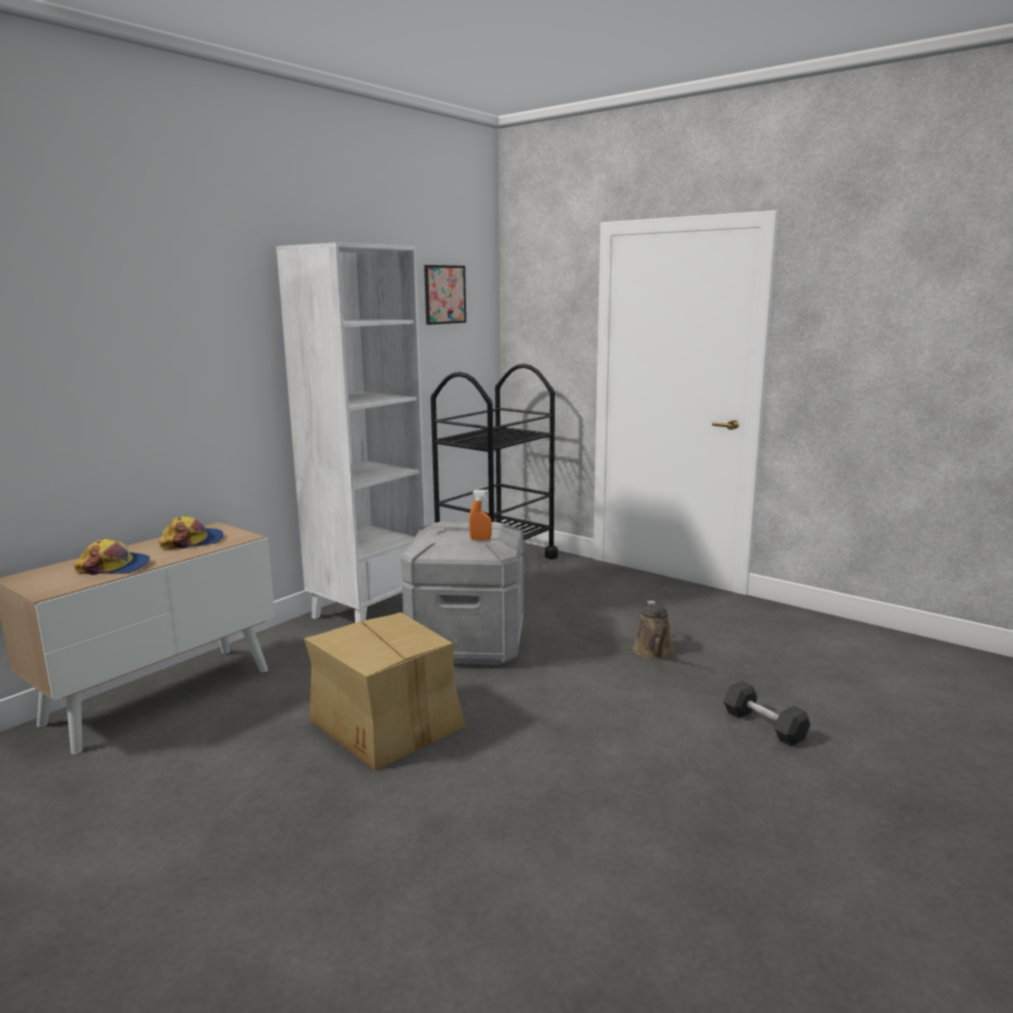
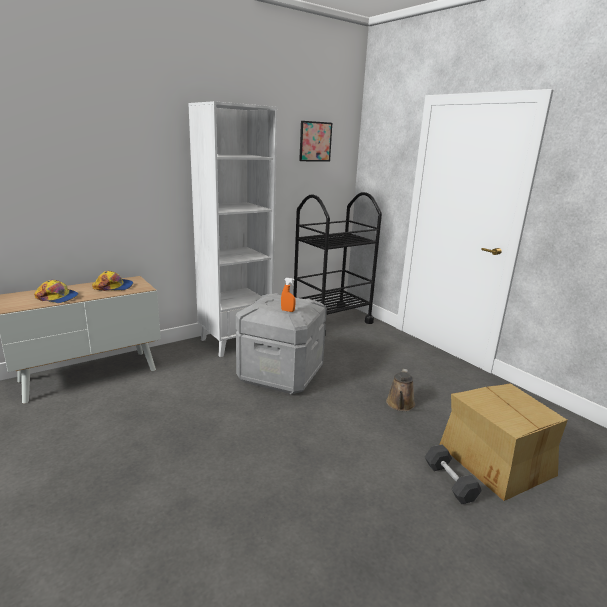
camera: 15 degrees right, 5 degrees up
cardboard box [304,612,466,771] -> cardboard box moved to [439,383,568,501]

